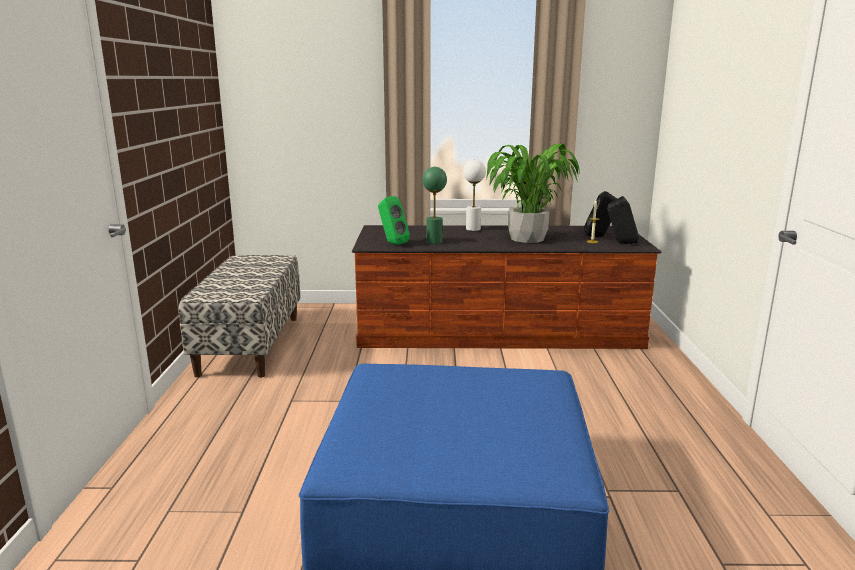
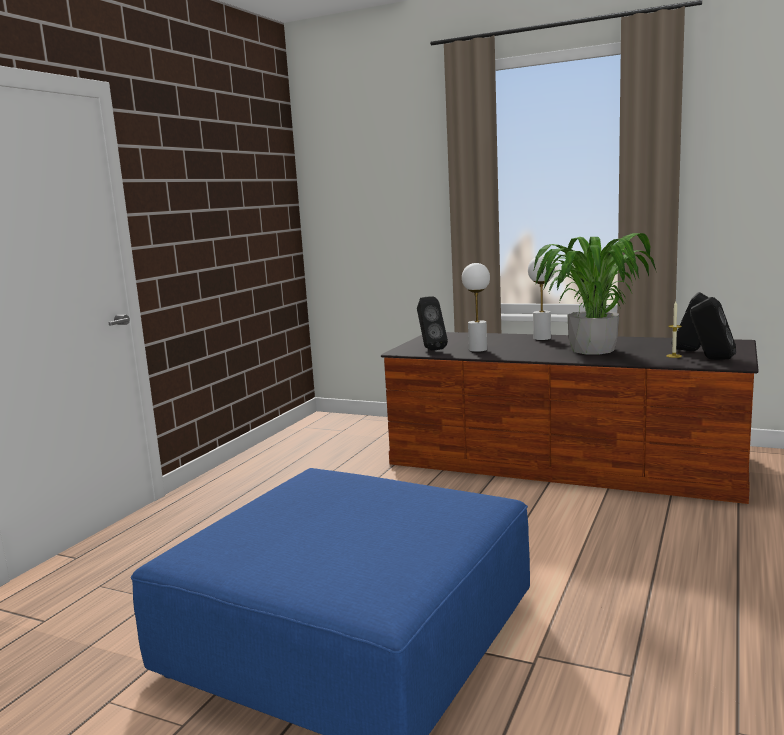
camera: 25 degrees right, 5 degrees down
bench [179,255,301,378] -> none
green speaker [378,196,410,245] -> black speaker [417,296,448,350]
green table lamp [422,167,447,244] -> white table lamp [462,263,490,352]

